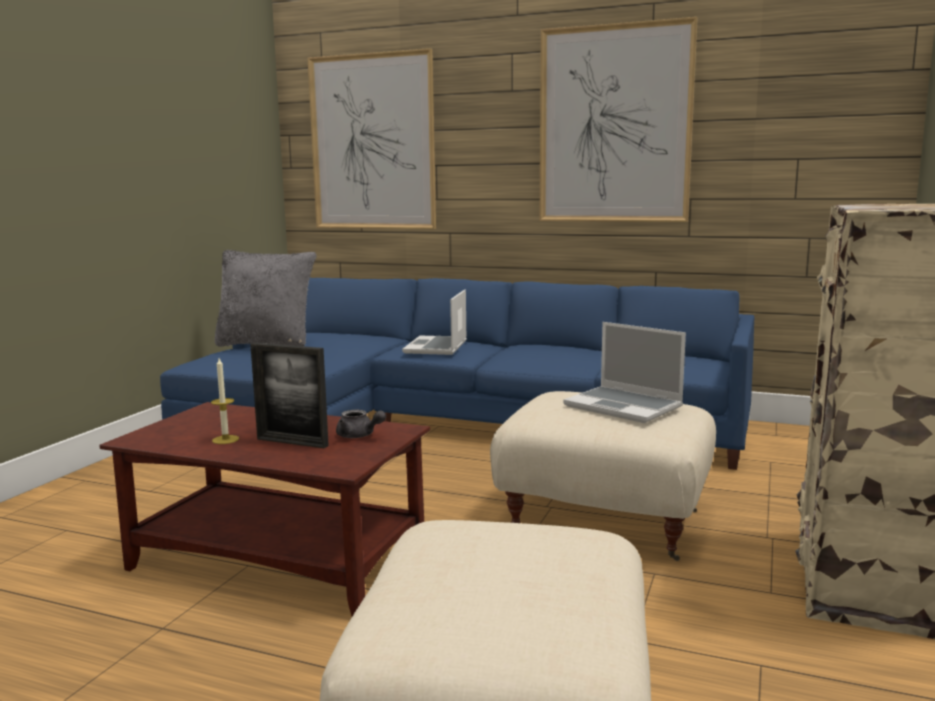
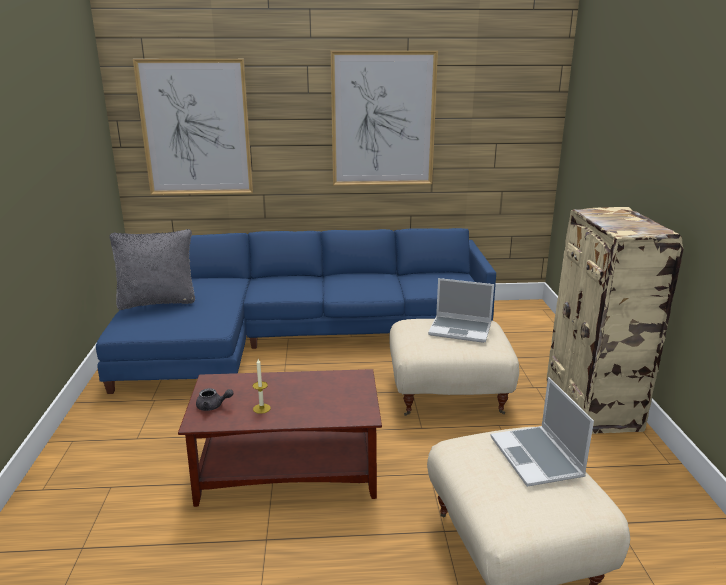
camera: 25 degrees left, 10 degrees up
picture frame [250,343,329,448] -> none
grey teapot [336,410,386,438] -> grey teapot moved to [196,388,233,411]
laptop [402,289,467,355] -> laptop moved to [490,377,594,487]

